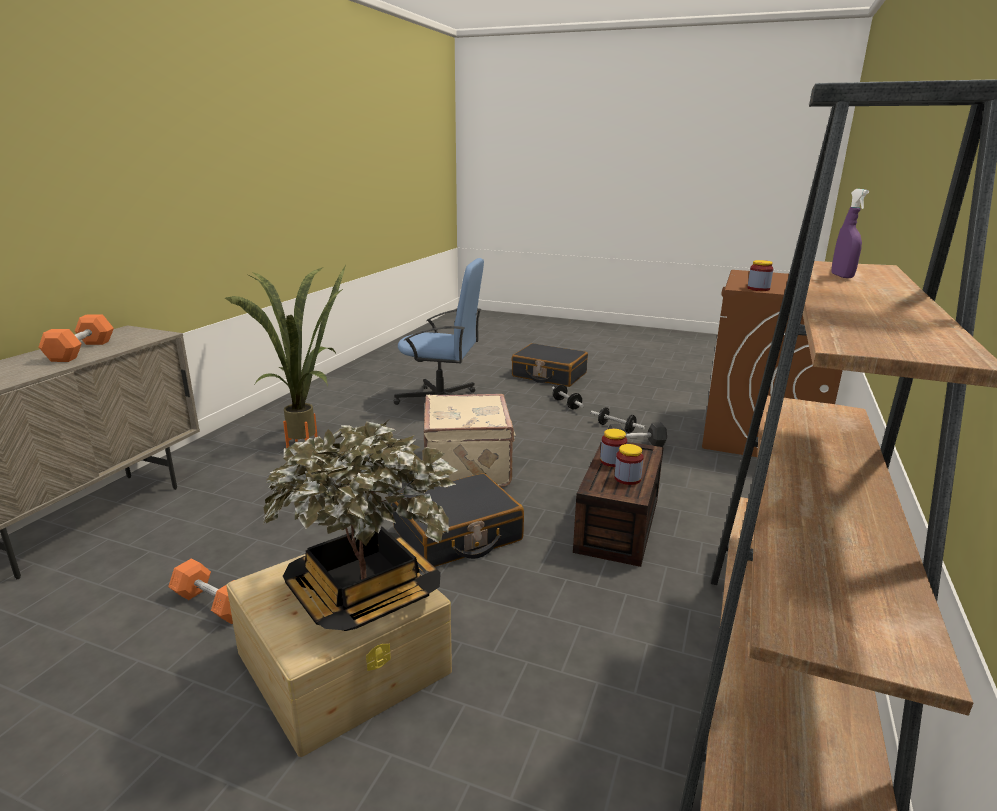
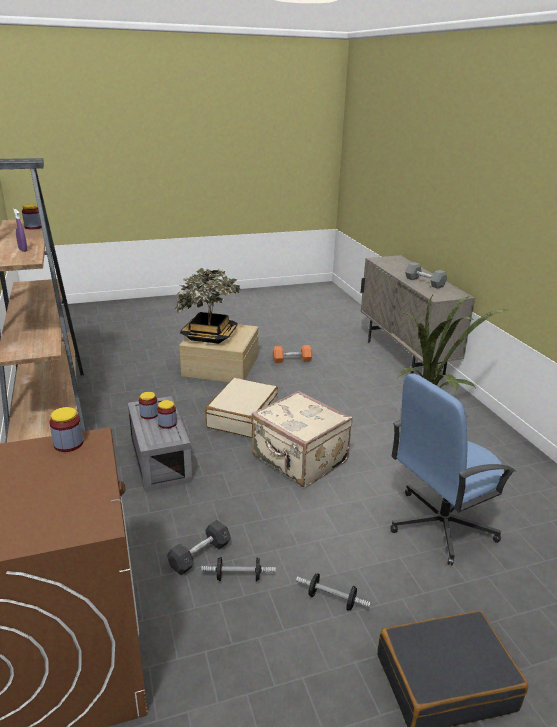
camera: 140 degrees right, 5 degrees up
orange dumbbell [39,314,114,362] -> grey dumbbell [405,262,447,289]
black suitcase [391,473,524,567] -> beige suitcase [205,378,278,438]
brown storage box [573,442,664,567] -> grey storage box [128,396,192,492]
none -> jar [22,204,42,229]

